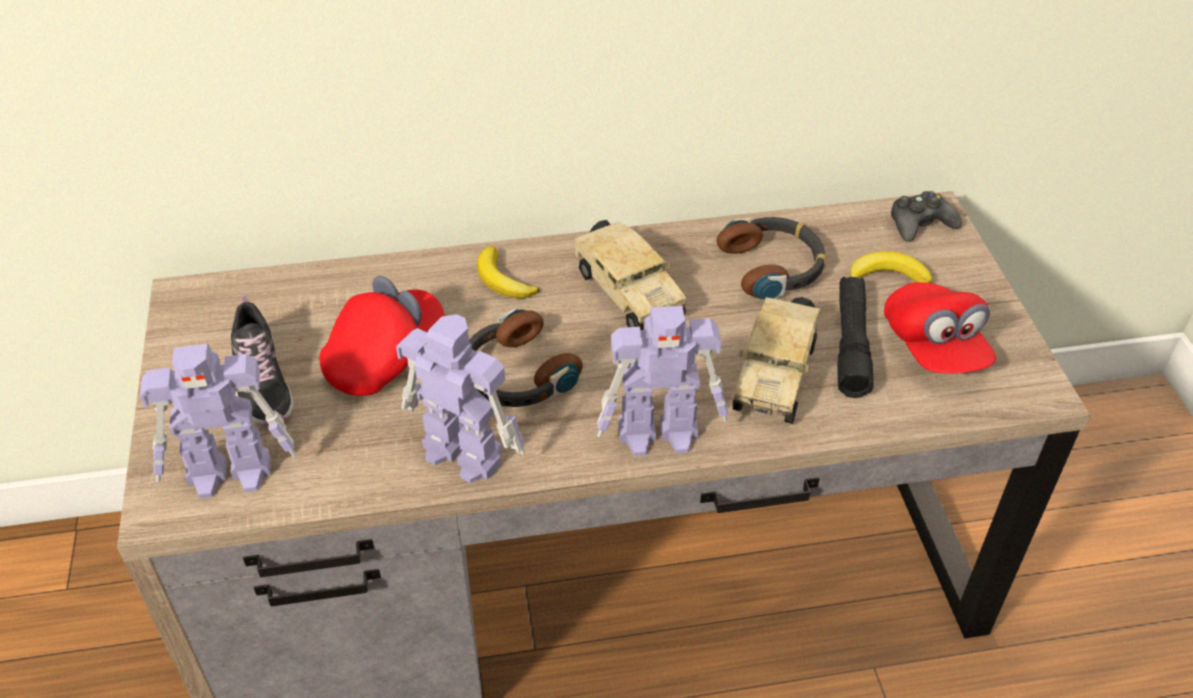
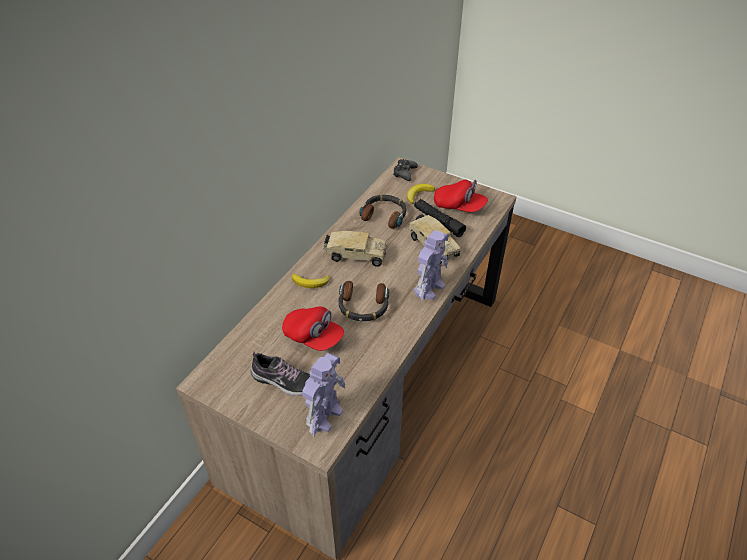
camera: 50 degrees left, 0 degrees up
red cap [319,276,445,396] -> red cap turned 135 degrees clockwise [282,306,344,351]
toy robot [396,314,525,483] -> none

